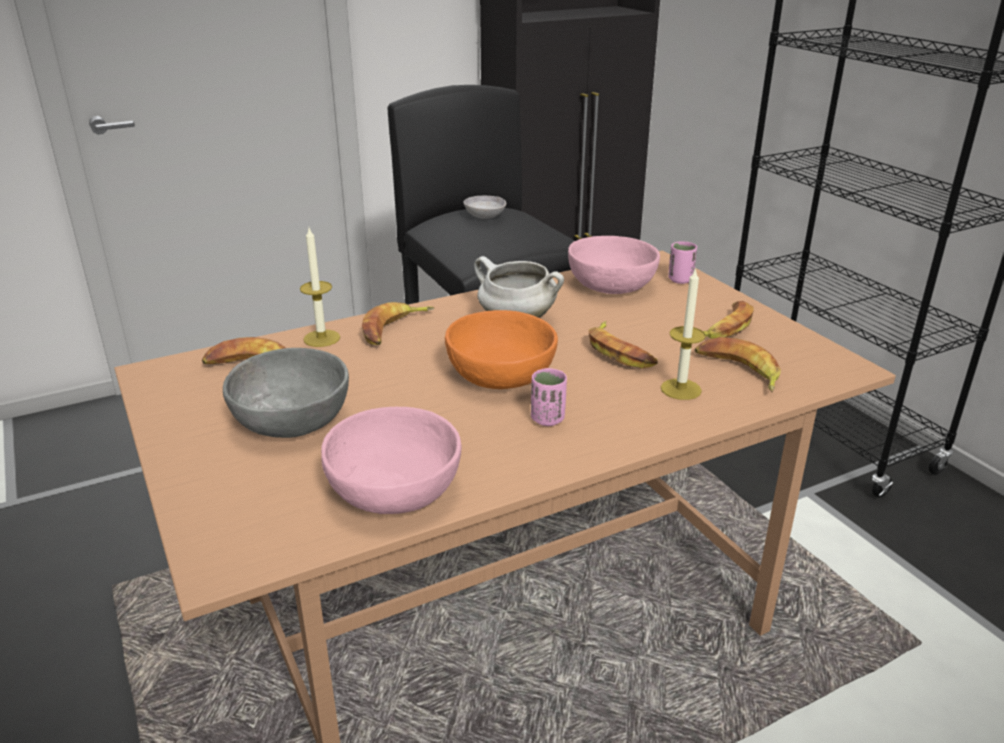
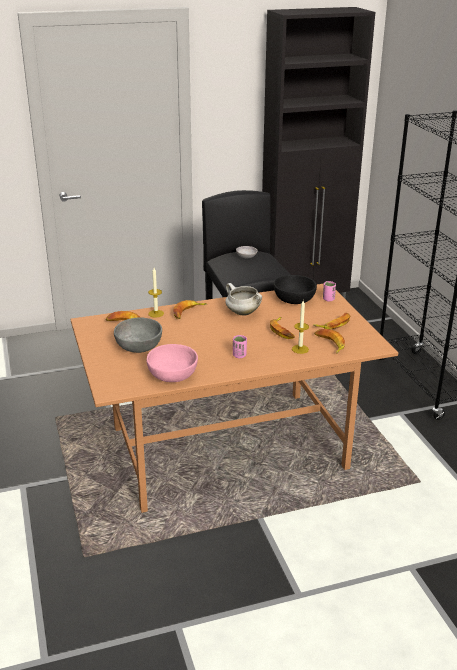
camera: 10 degrees right, 0 degrees up
orange bowl [445,310,558,389] -> none
pink bowl [568,236,660,294] -> black bowl [274,275,317,304]

